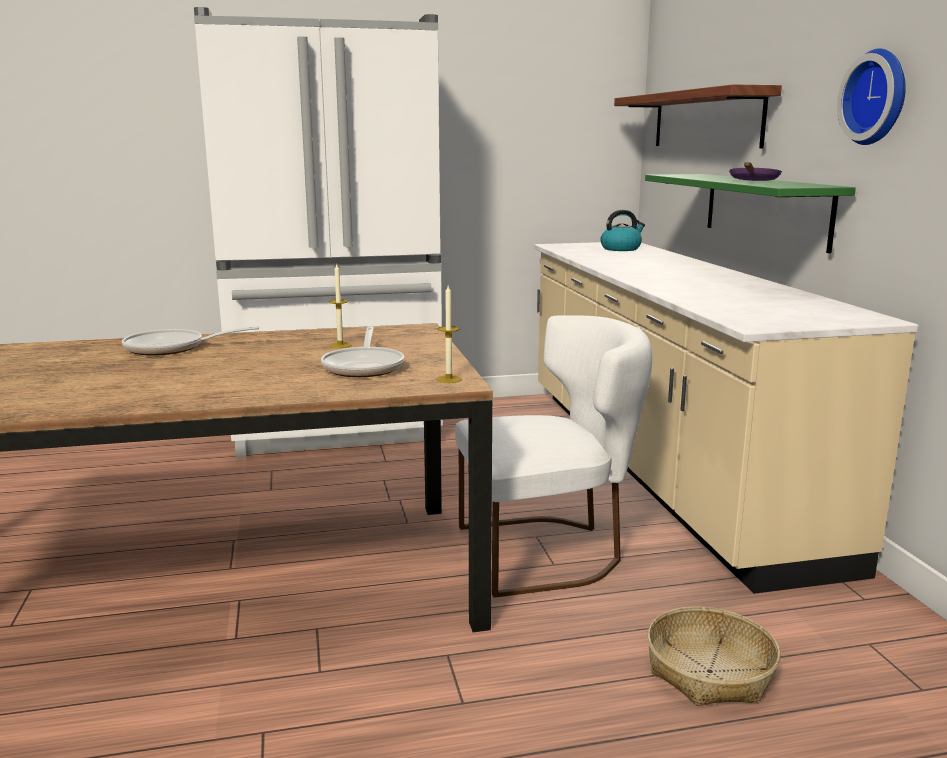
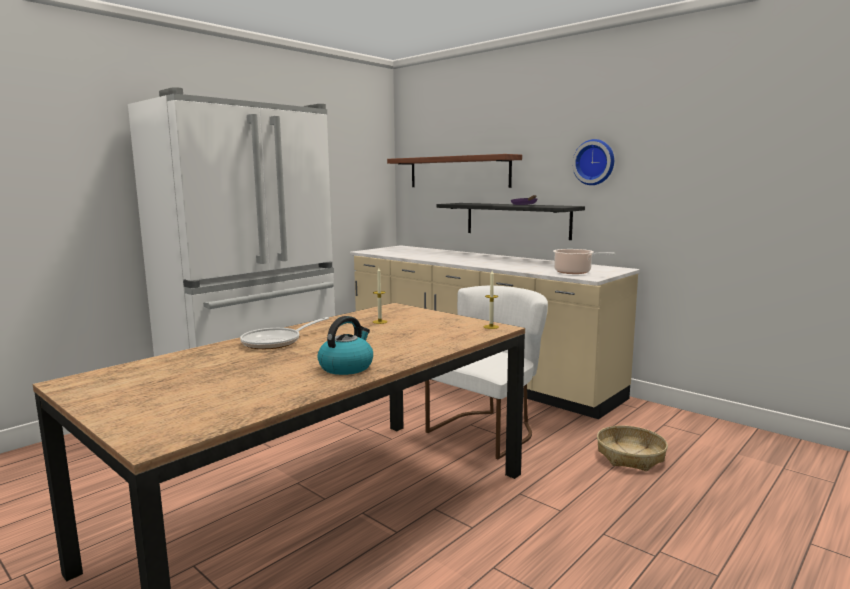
camera: 35 degrees left, 5 degrees down
frying pan [321,326,404,377] -> none
kettle [600,210,645,251] -> kettle moved to [317,316,373,375]
green shelf [645,174,856,254] -> black shelf [436,203,585,240]
none -> cooking pot [553,249,615,274]

